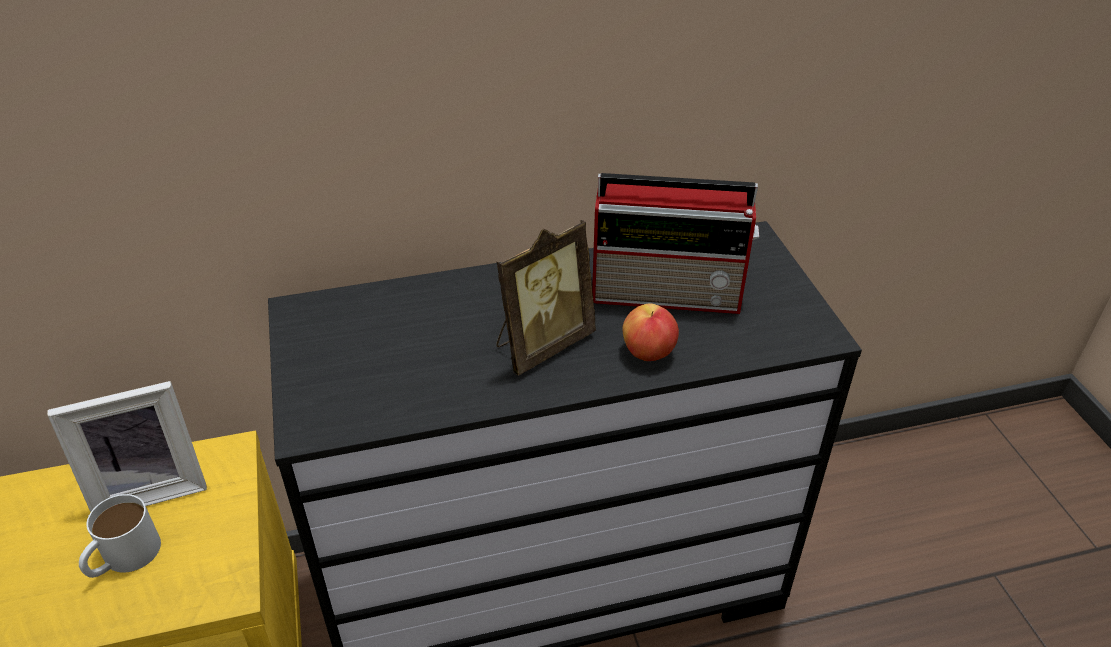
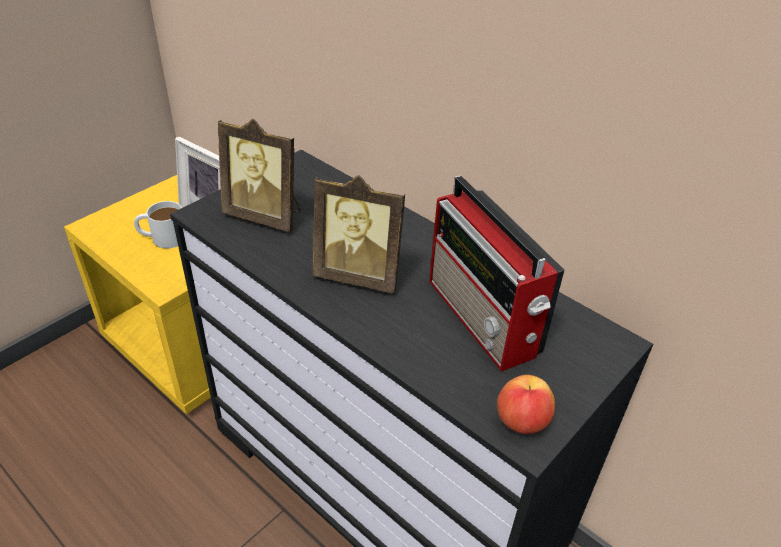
camera: 55 degrees right, 0 degrees up
apple [622,303,679,361] -> apple moved to [497,375,555,434]
none -> picture frame [218,119,300,232]

